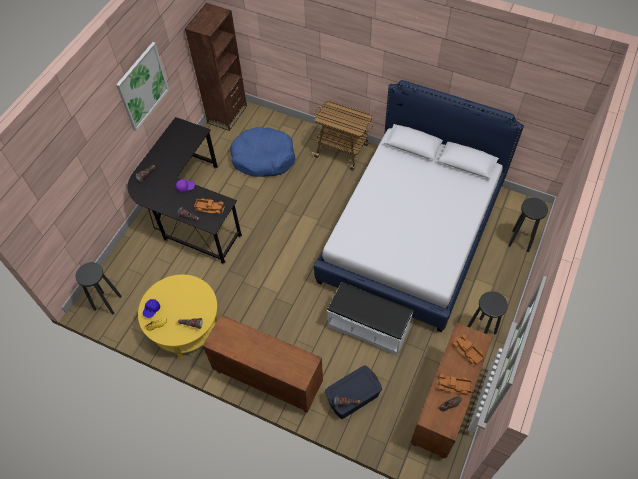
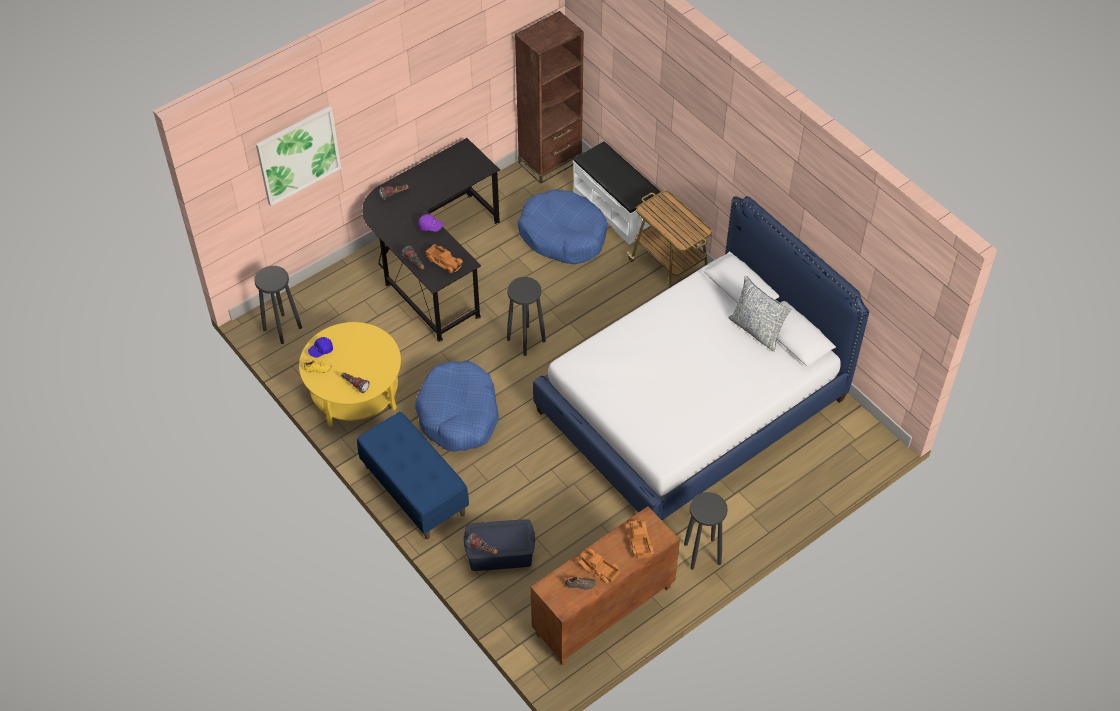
camera: 25 degrees right, 5 degrees down
picture [116,42,169,131] -> picture moved to [256,106,341,206]
brown cabinet [203,315,323,413] -> blue bench [357,412,469,539]
white bench [327,282,413,356] -> white bench moved to [573,141,661,244]
black stool [508,198,548,252] -> black stool moved to [507,277,546,356]
none -> blue dog bed [415,360,499,452]
none -> pillow [728,276,792,352]

